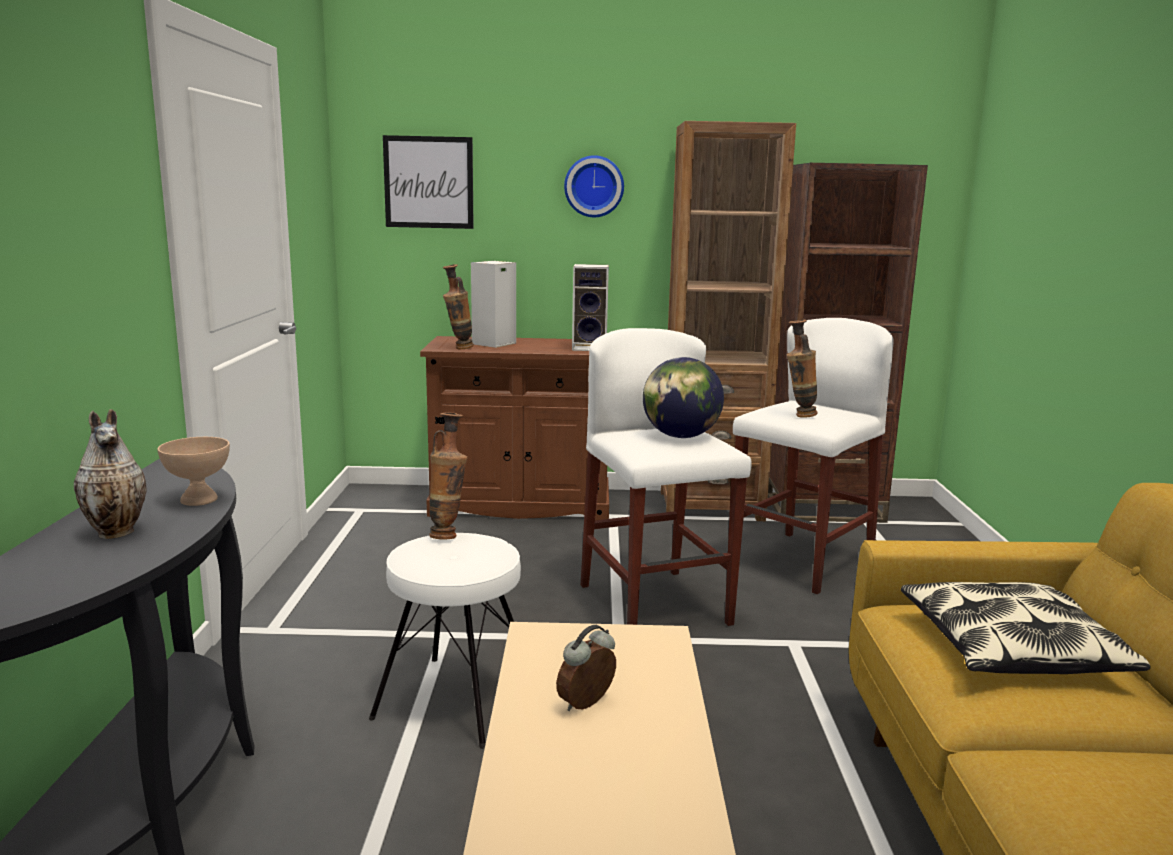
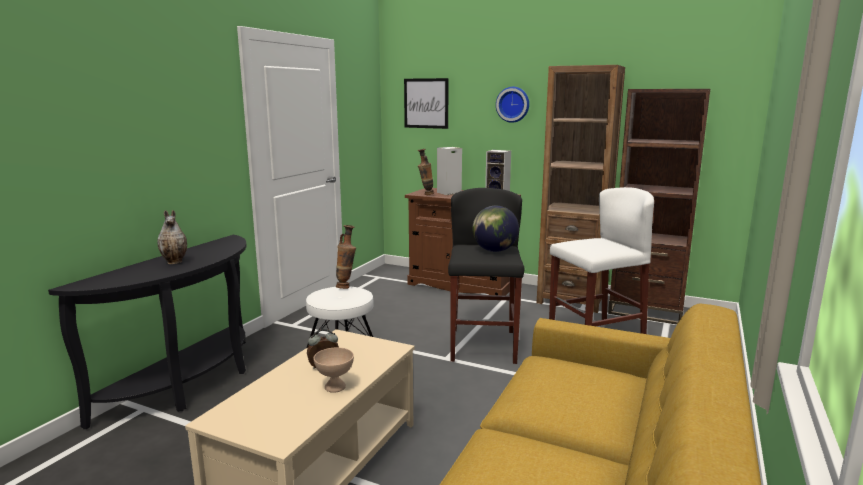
camera: 25 degrees right, 0 degrees up
beige bowl [157,437,230,506] -> beige bowl moved to [314,347,354,393]
white stool [581,328,752,626] -> black stool [448,188,524,364]
vase [787,320,818,418] -> none
pillow [901,582,1151,674] -> none

